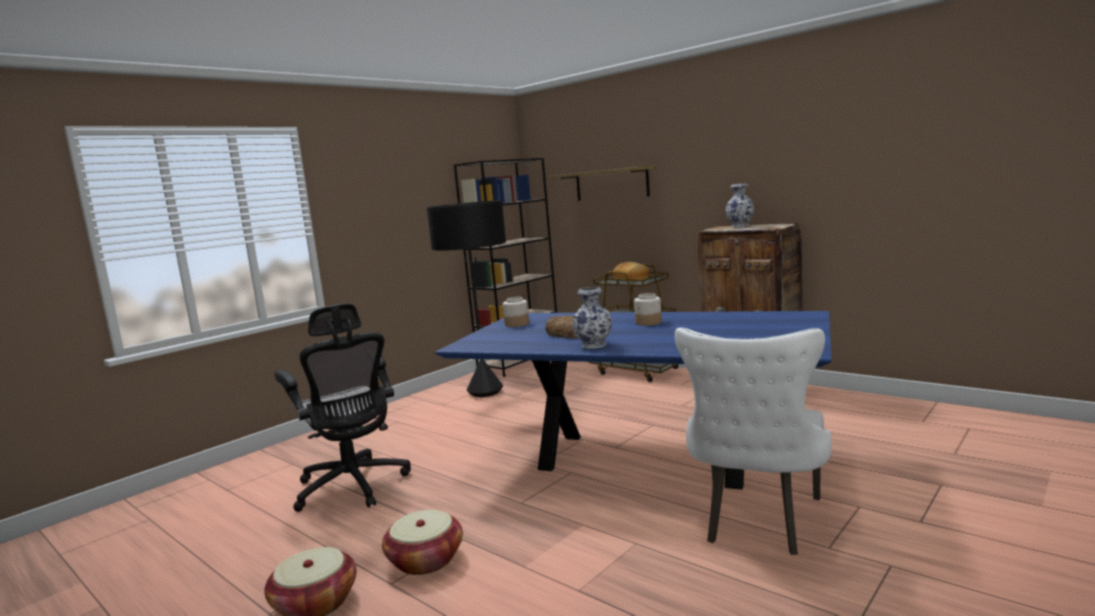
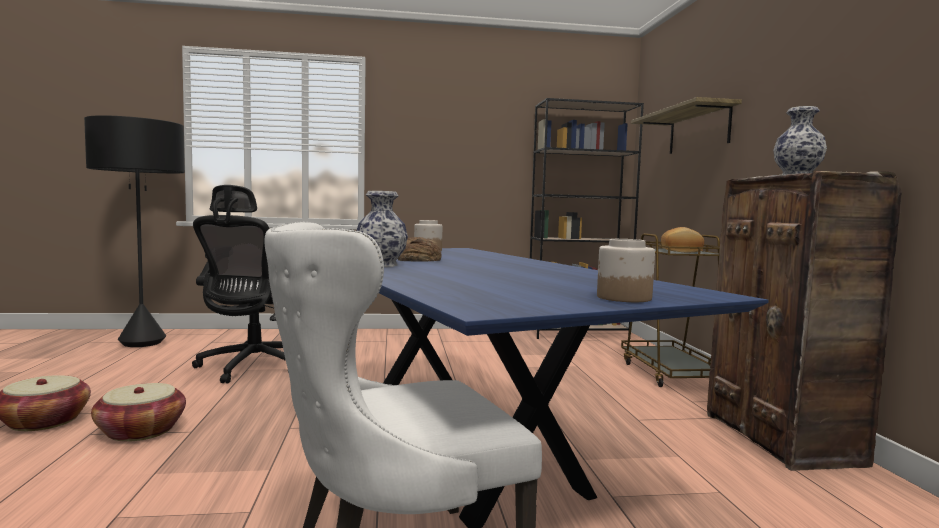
camera: 40 degrees right, 5 degrees down
black floor lamp [427,200,506,397] -> black floor lamp moved to [84,115,185,347]
jar [634,293,662,326] -> jar moved to [597,239,655,302]

